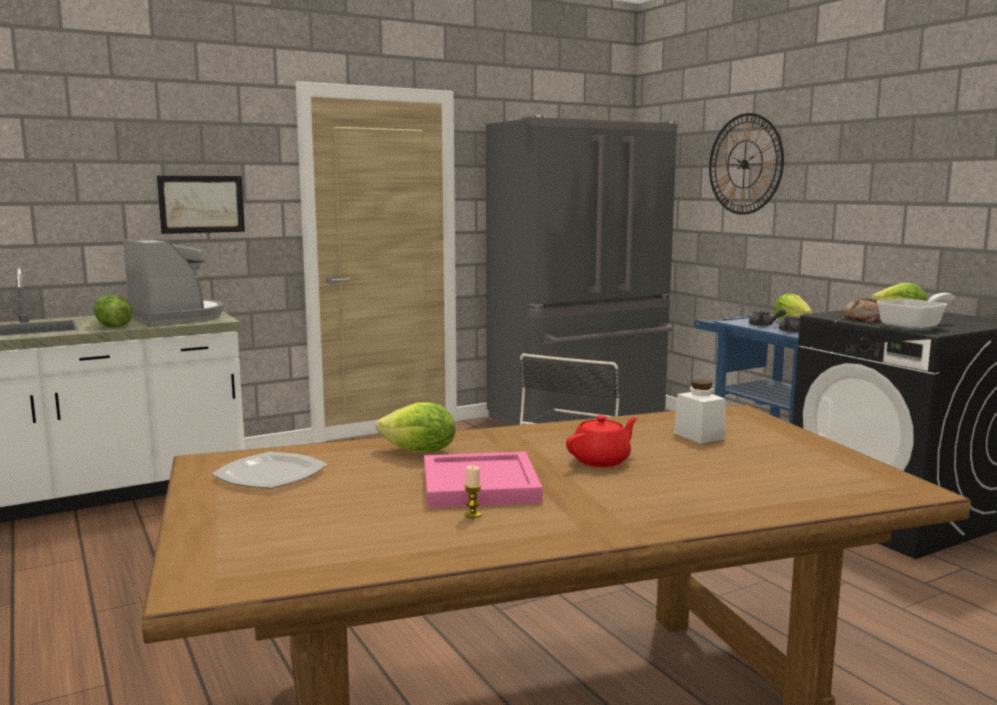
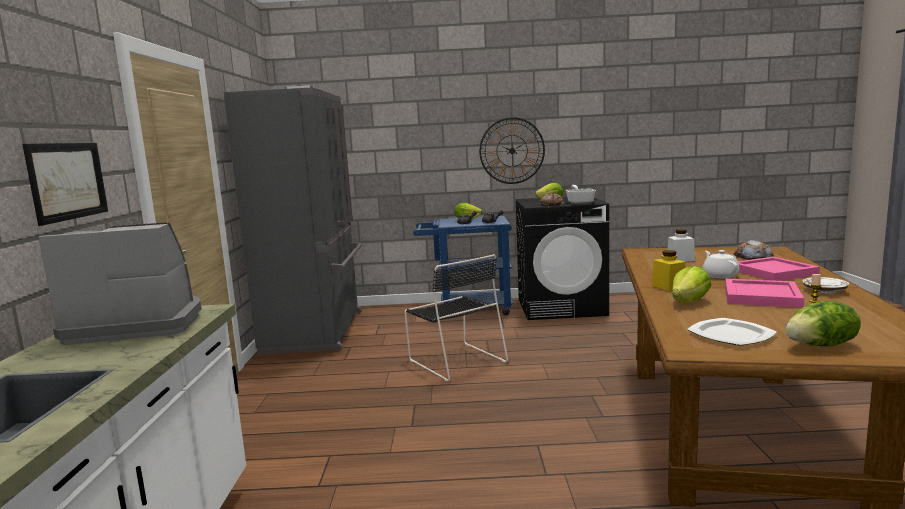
camera: 60 degrees left, 0 degrees up
lettuce [94,295,133,327] -> lettuce moved to [785,301,861,346]
red teapot [566,415,638,467] -> white teapot [703,250,740,278]
wall clock [709,113,784,215] -> wall clock moved to [479,117,545,184]
none -> yellow jar [652,250,685,291]
none -> bread [733,240,774,260]
none -> pink tray [738,257,820,281]
none -> white plate [803,277,849,294]

